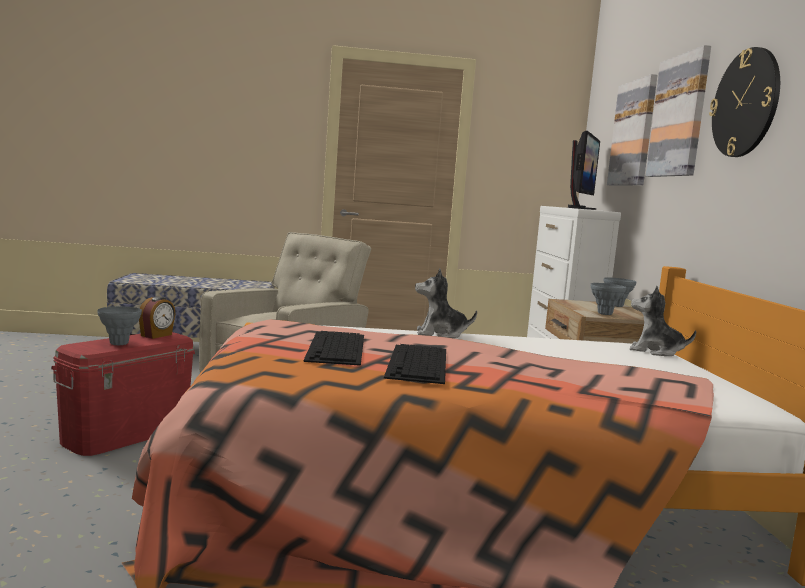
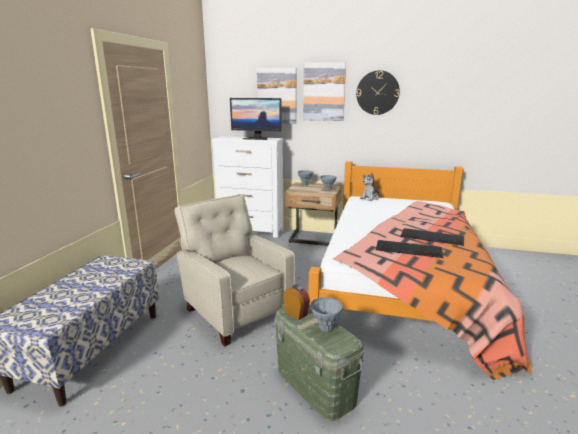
camera: 70 degrees left, 10 degrees up
red storage box [51,332,195,456] -> green storage box [275,304,364,421]
plush toy [415,269,477,338] -> none
monitor [568,131,600,210] -> monitor turned 150 degrees clockwise [230,98,282,140]

